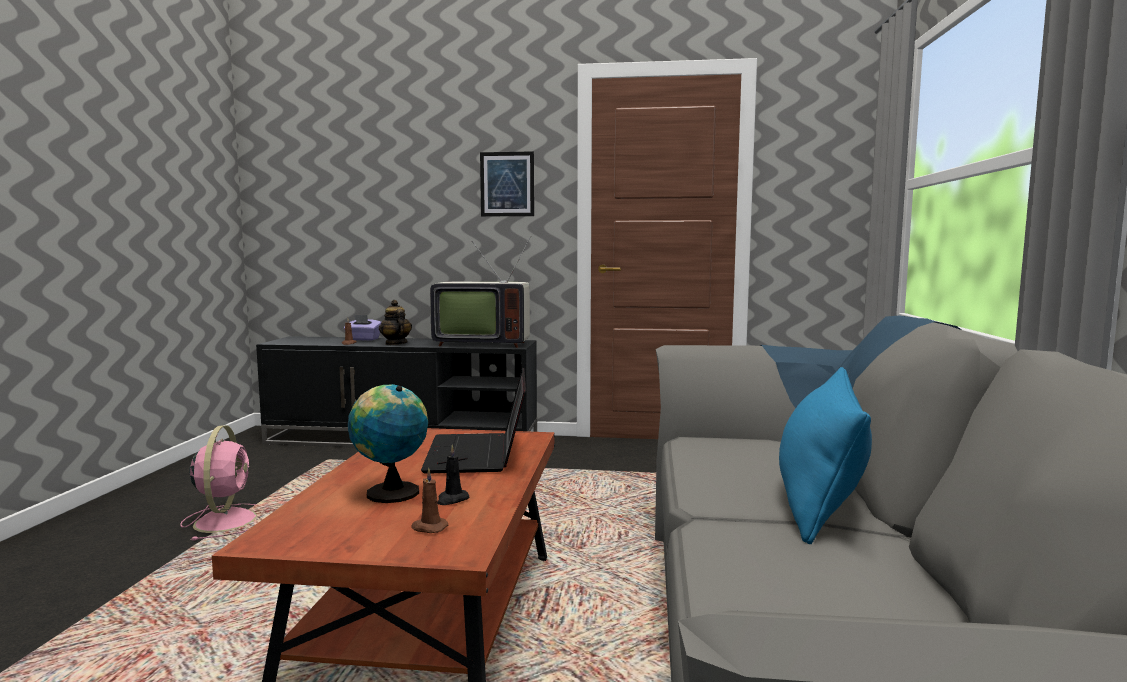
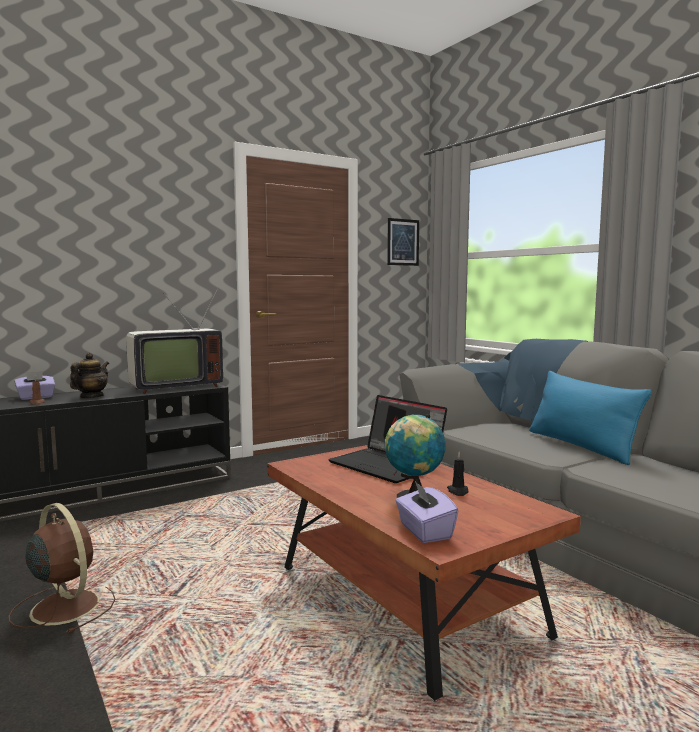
camera: 40 degrees left, 0 degrees up
pink fan [180,425,257,541] -> brown fan [9,503,116,633]
teapot [379,300,412,345] -> teapot turned 90 degrees clockwise [70,353,109,398]
brown candle [411,467,449,533] -> none
picture [480,151,534,216] -> picture moved to [387,218,419,266]
none -> purple tissue box [396,481,458,543]

